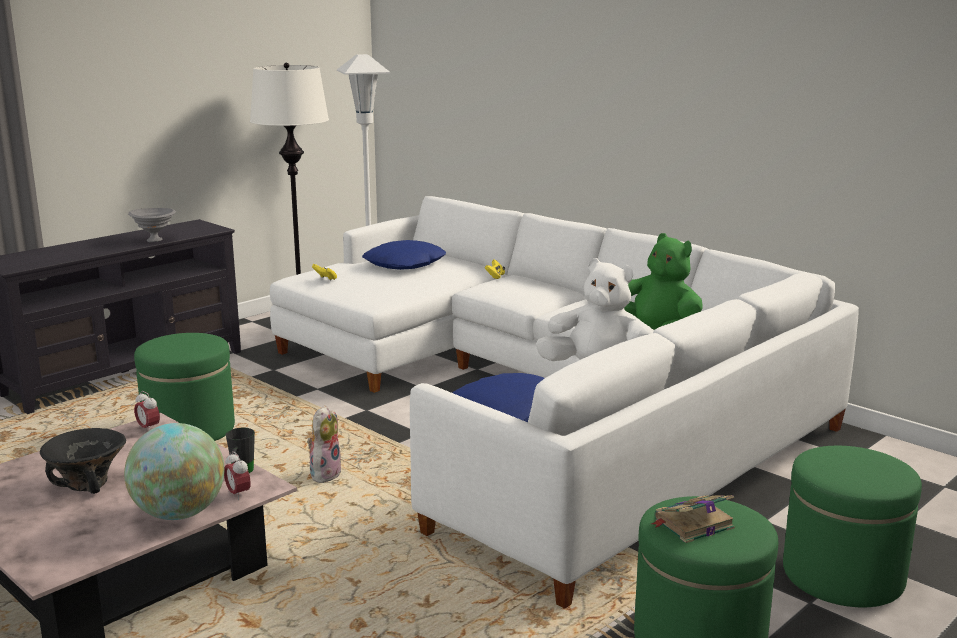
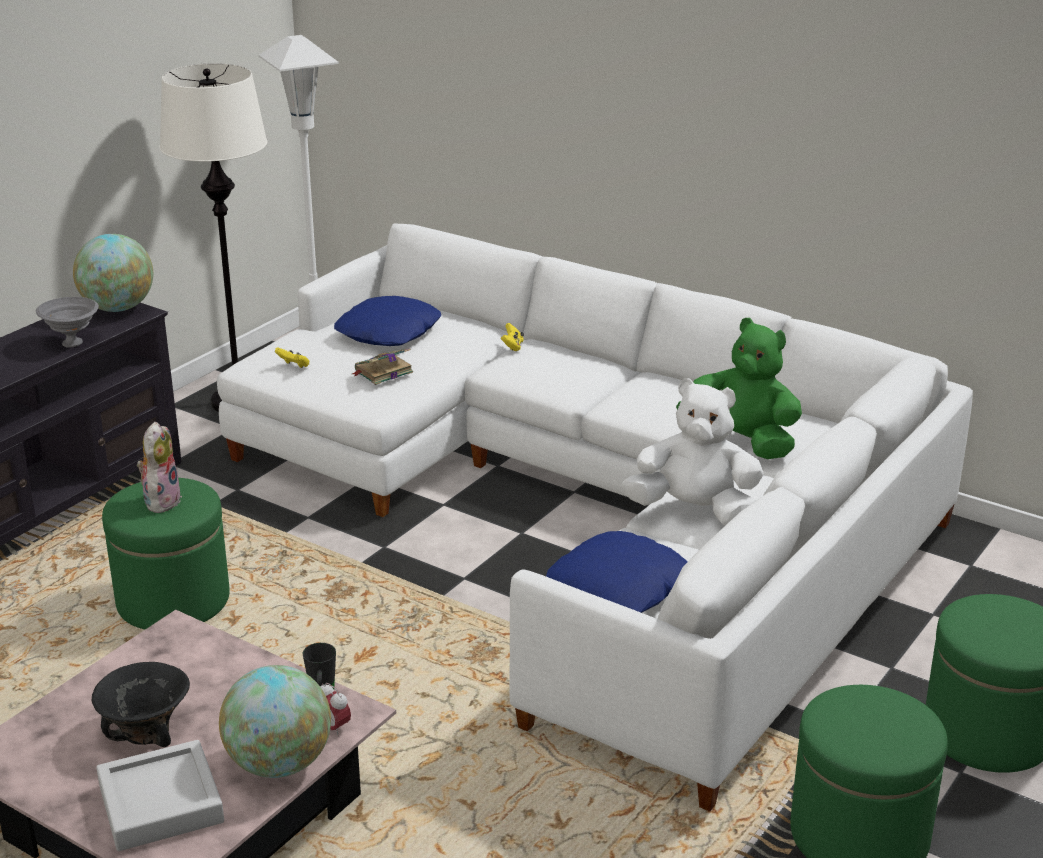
camera: 10 degrees left, 10 degrees up
alarm clock [134,391,160,430] -> none
plush toy [307,405,341,483] -> plush toy moved to [137,422,182,513]
book [651,495,735,543] -> book moved to [352,348,413,385]
none -> globe [73,234,153,312]
none -> grey tray [96,740,224,851]

